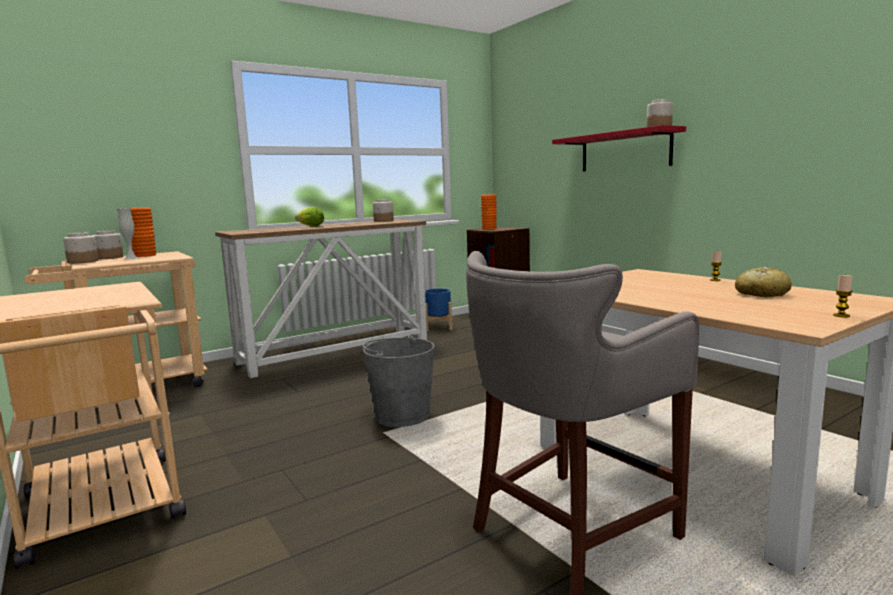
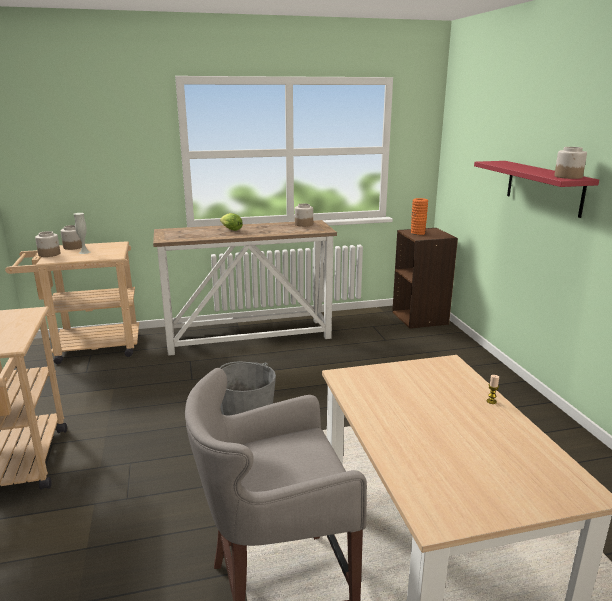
camera: 20 degrees right, 10 degrees up
orange vase [131,207,156,257] -> none
blue planter [425,289,452,331] -> none
bread [735,266,792,297] -> none
candle [833,274,853,317] -> none

